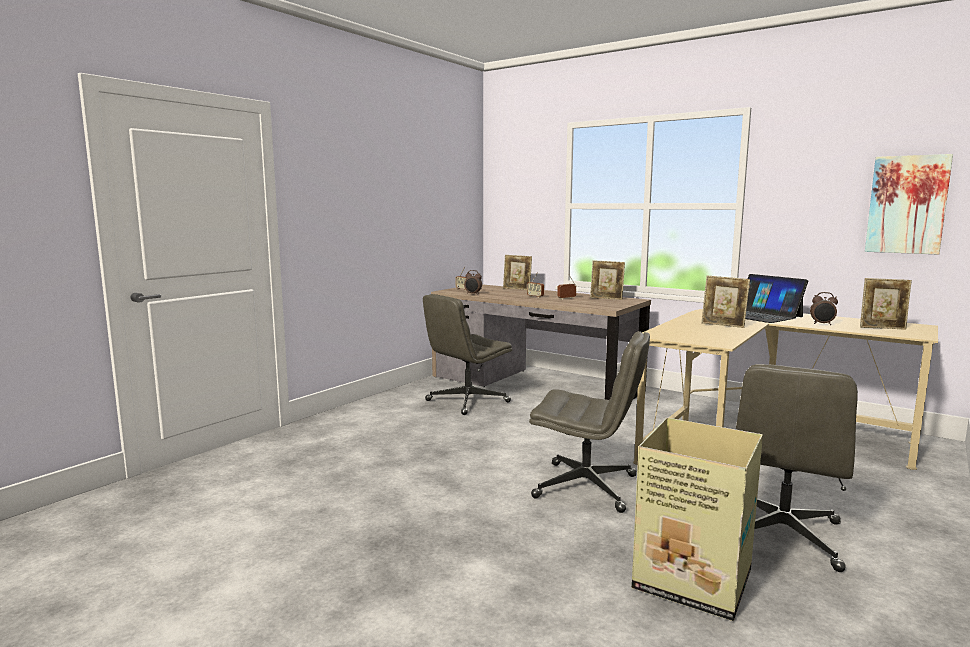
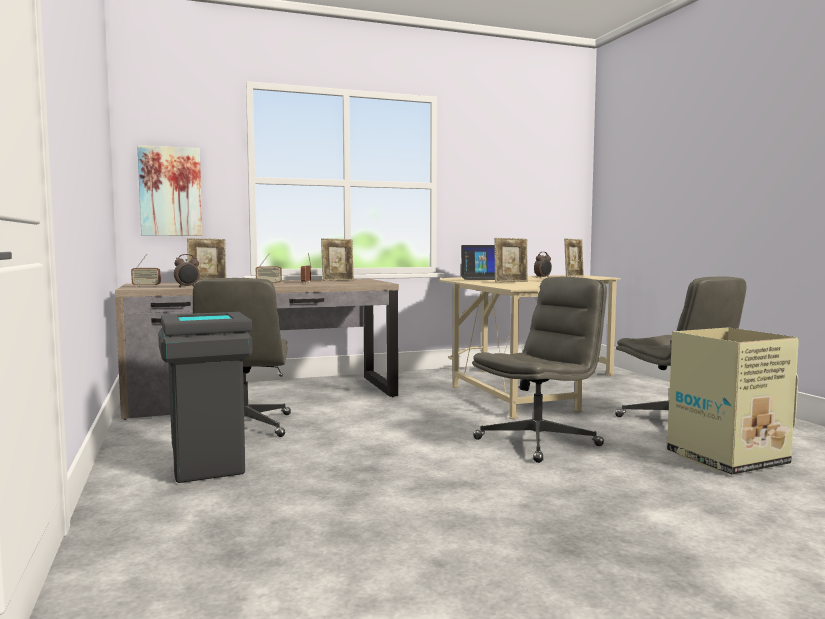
camera: 55 degrees left, 5 degrees down
picture [865,154,953,255] -> picture moved to [137,145,203,236]
none -> grey trash can [158,312,253,483]

